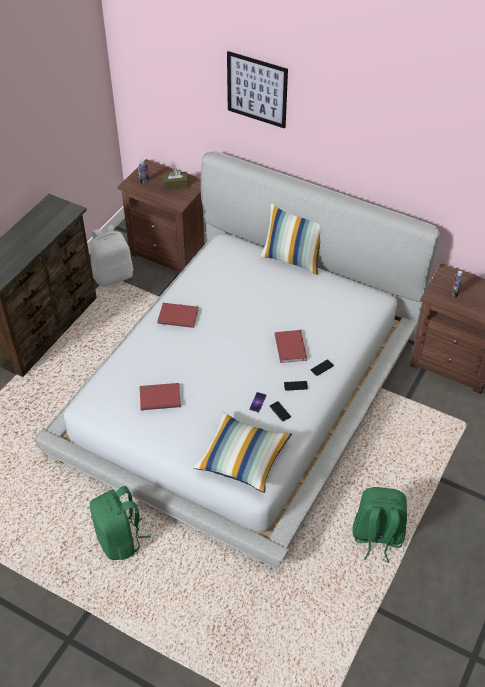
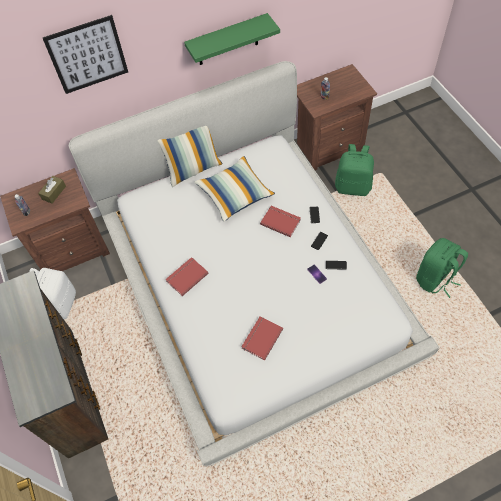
camera: 50 degrees left, 10 degrees up
green backpack [90,486,151,560] -> green backpack moved to [335,144,374,196]
pillow [193,412,292,493] -> pillow moved to [194,156,275,222]
none -> green shelf [184,13,280,65]

